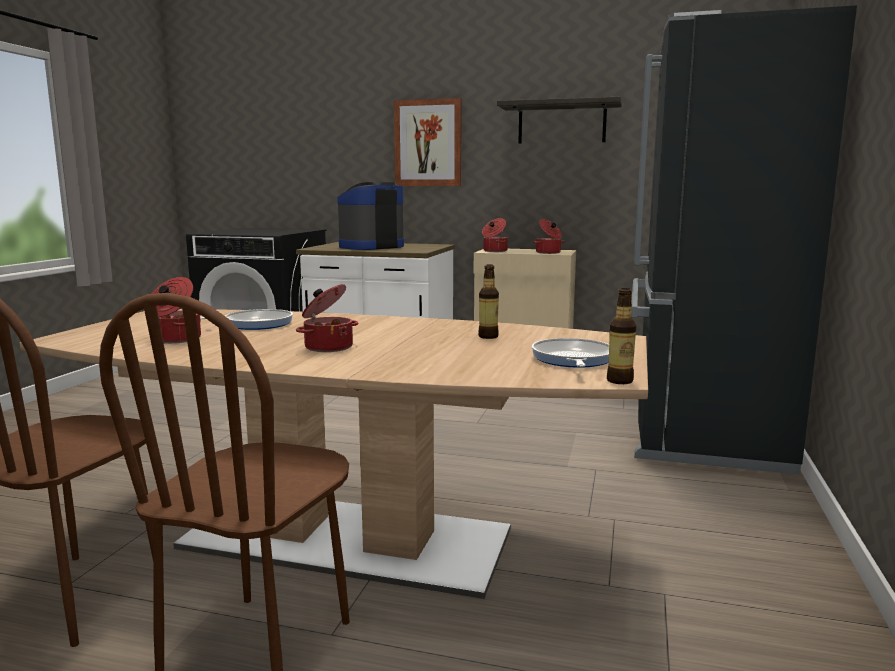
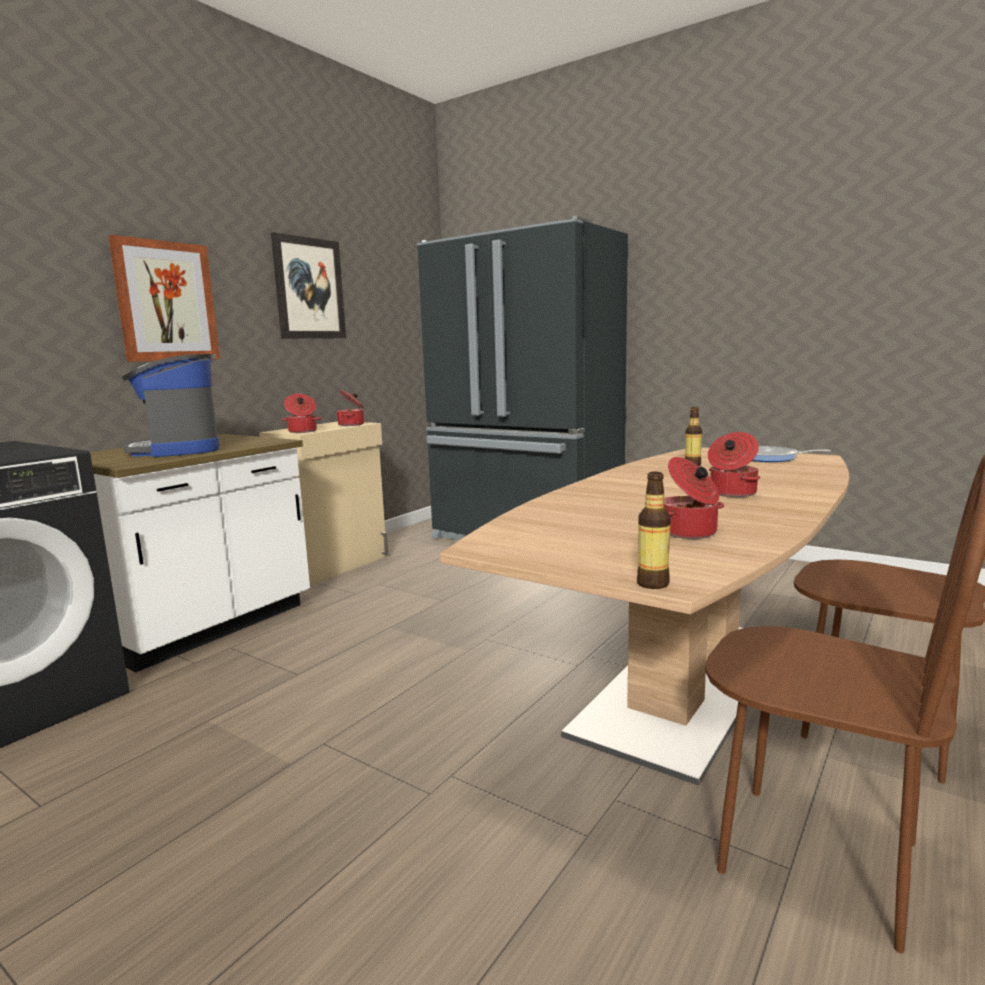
camera: 70 degrees left, 0 degrees up
frying pan [200,309,293,330] -> none
shelf [497,97,622,144] -> picture [271,232,346,339]
bottle [607,288,636,384] -> bottle moved to [637,472,671,589]

